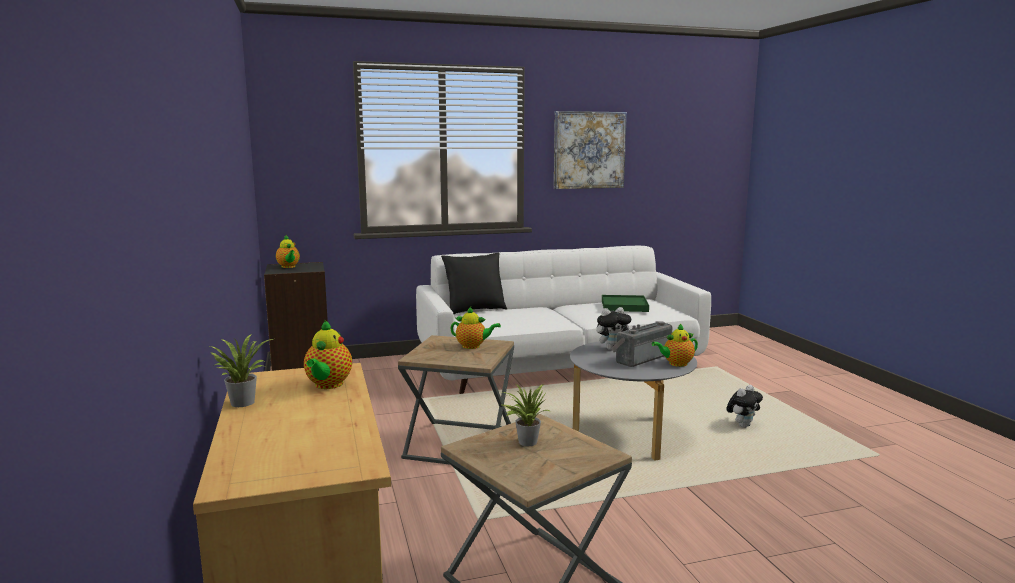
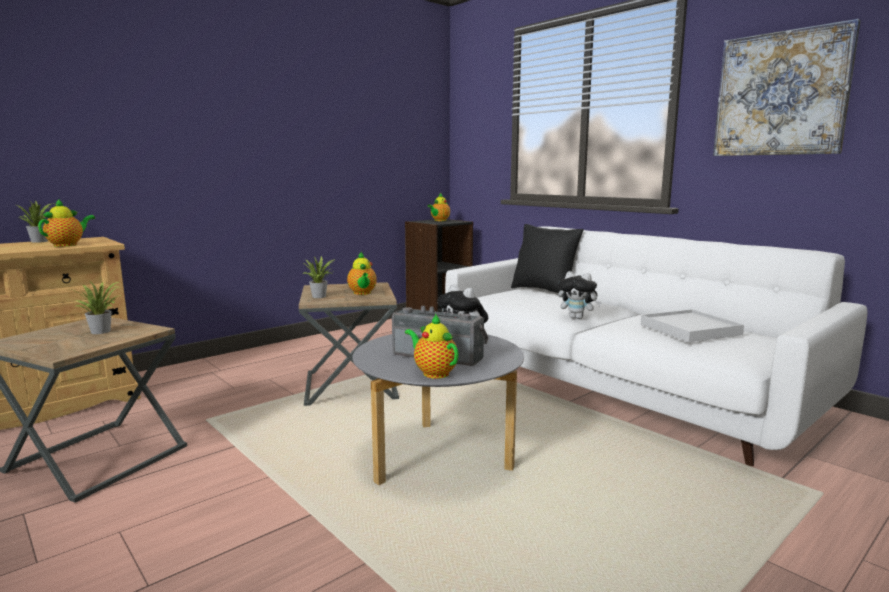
camera: 65 degrees right, 0 degrees up
teapot [304,320,352,389] -> teapot turned 135 degrees clockwise [38,199,95,247]
green tray [602,295,649,312] -> white tray [641,309,744,342]
plush toy [726,385,763,428] -> plush toy moved to [558,271,602,319]
none -> potted plant [302,256,335,298]

